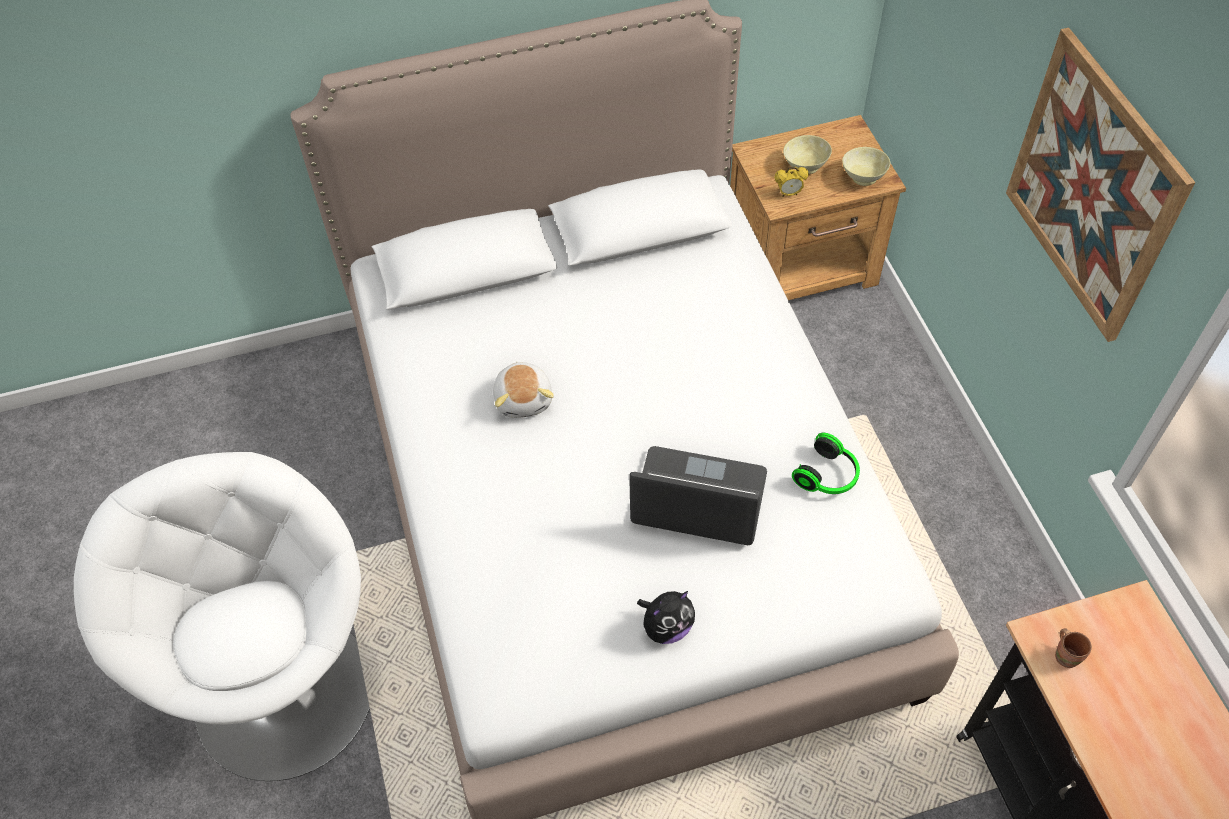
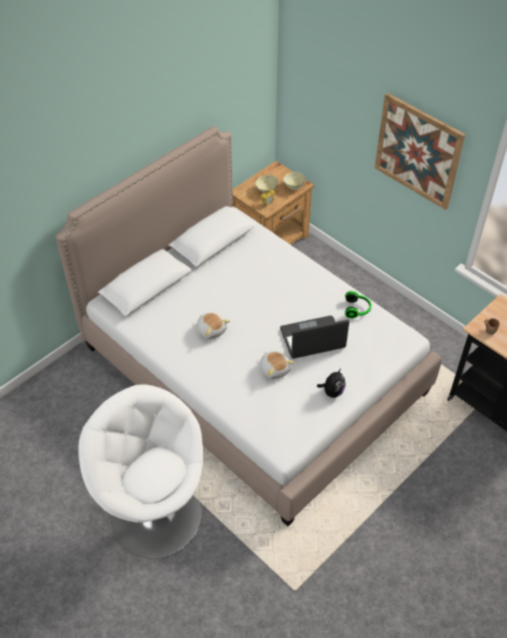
camera: 30 degrees left, 5 degrees down
none -> plush toy [260,351,295,380]

